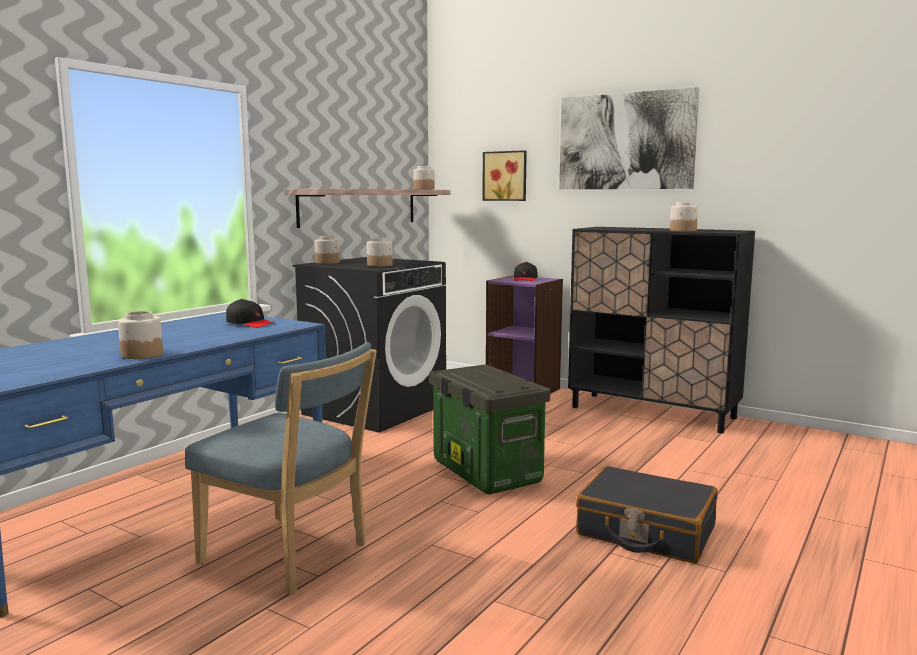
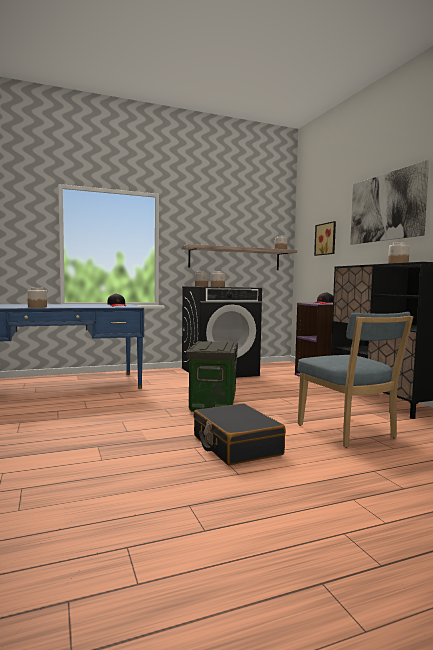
camera: 35 degrees right, 5 degrees down
blue chair [185,342,377,595] -> blue chair moved to [298,312,413,448]

